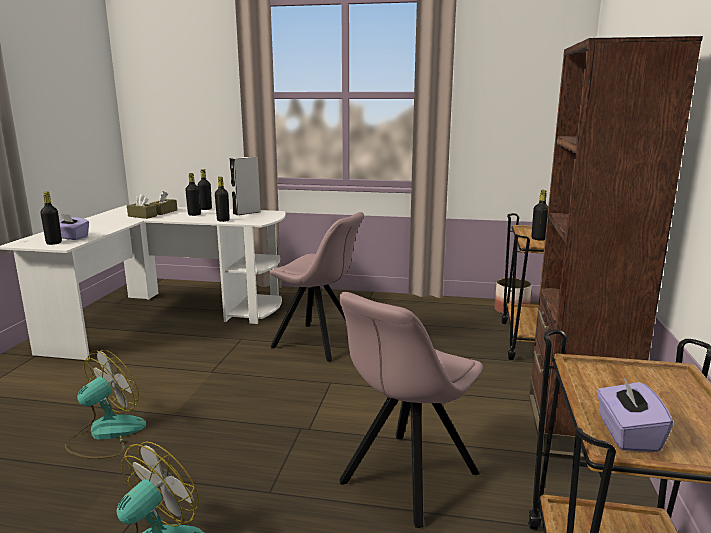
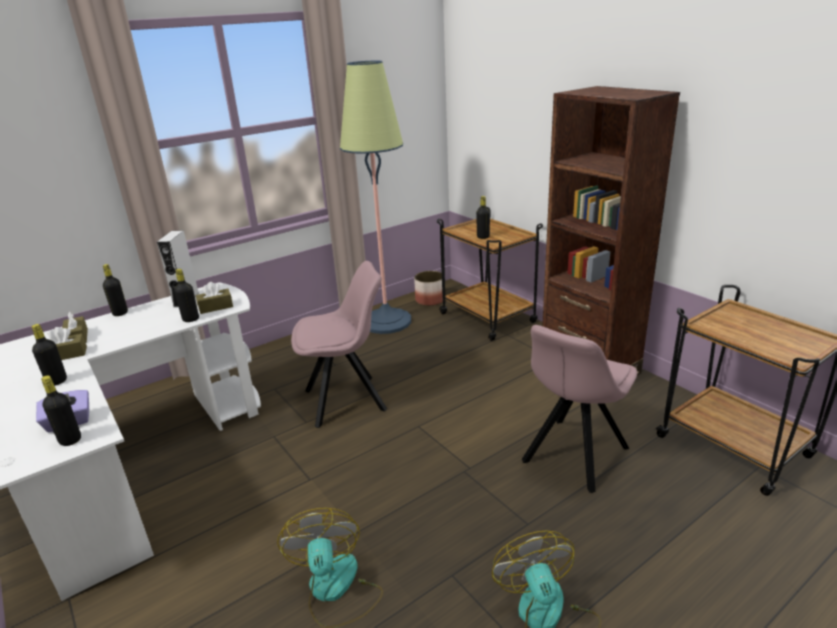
camera: 45 degrees left, 10 degrees up
black bottle [185,173,201,216] -> black bottle moved to [32,324,67,386]
pink chair [339,292,483,528] -> pink chair turned 45 degrees clockwise [522,325,637,493]
purple tissue box [597,376,673,452] -> none
none -> brown tissue box [196,282,233,314]
none -> floor lamp [340,61,411,334]

